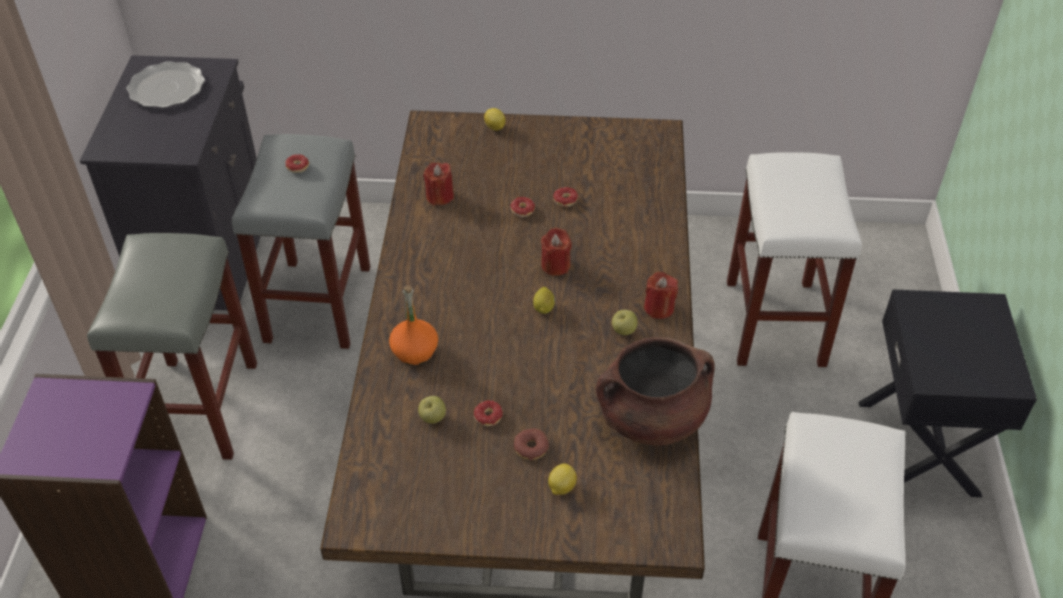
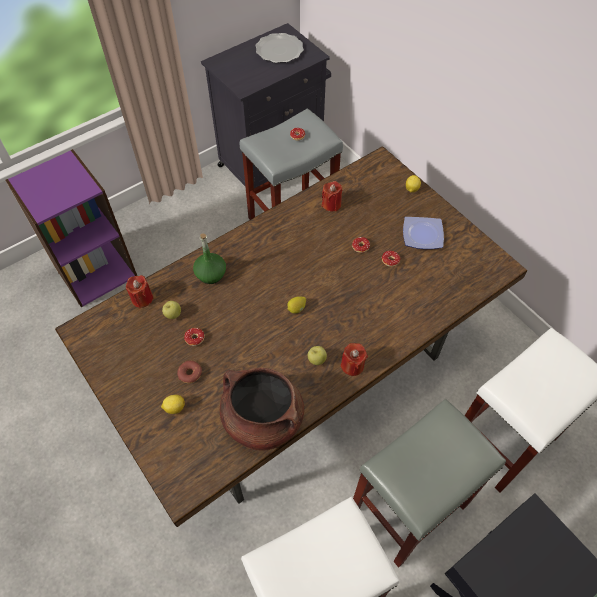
camera: 50 degrees right, 10 degrees up
grey stool [87,233,257,460] -> grey stool moved to [353,399,506,568]
orange bottle [389,286,438,365] -> green bottle [193,233,226,284]
red candle [541,228,572,276] -> red candle moved to [126,275,154,308]
none -> plate [403,217,444,249]

